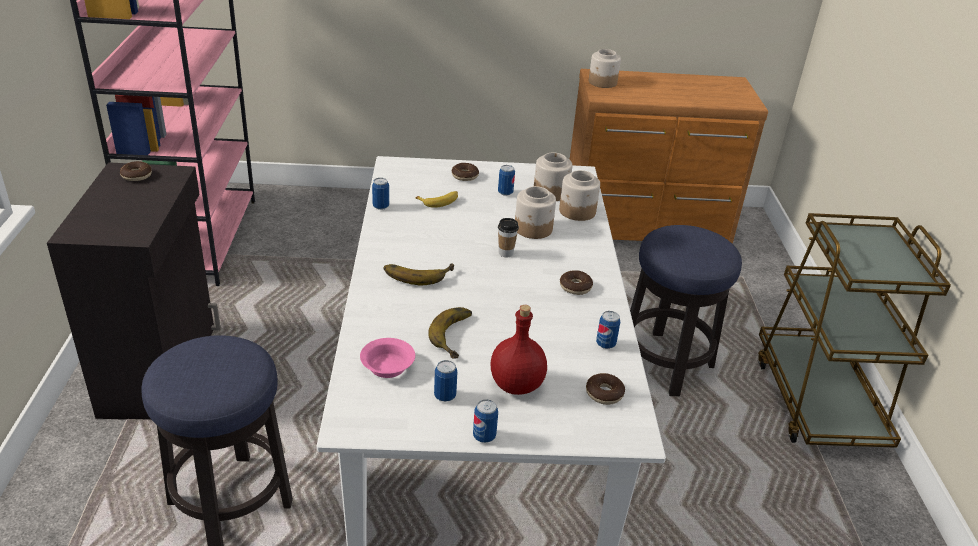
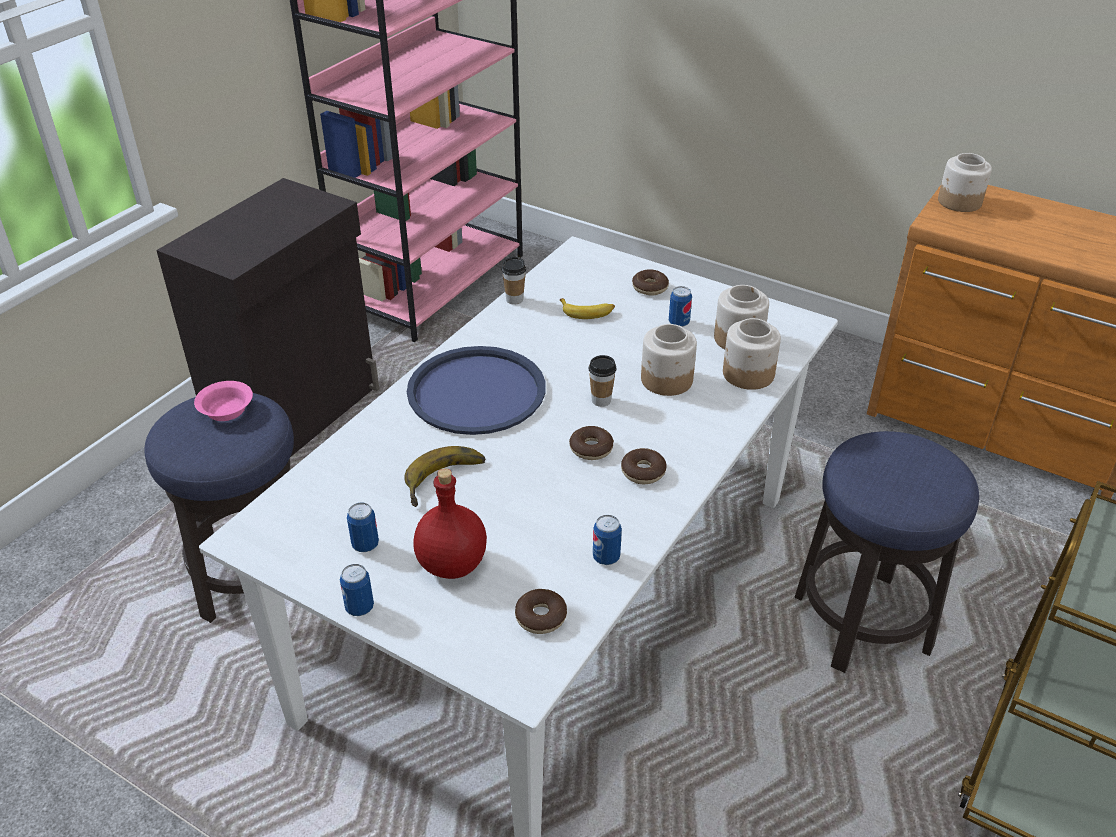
camera: 35 degrees right, 5 degrees up
donut [120,161,152,181] -> donut moved to [569,426,614,460]
pink bowl [360,338,415,378] -> pink bowl moved to [194,381,253,421]
can [372,178,389,210] -> cup [502,257,526,305]
banana [384,263,454,285] -> blue tray [407,346,546,435]

